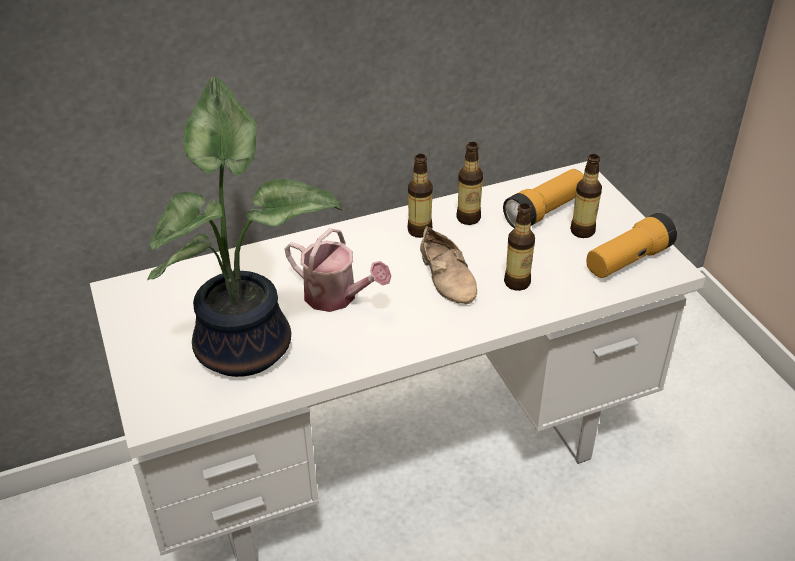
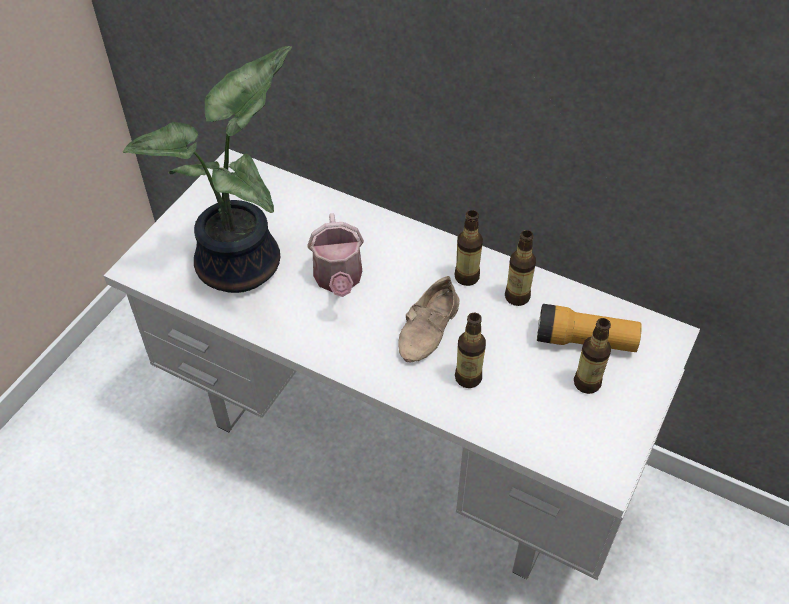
camera: 50 degrees right, 10 degrees up
flashlight [586,213,677,278] -> none

